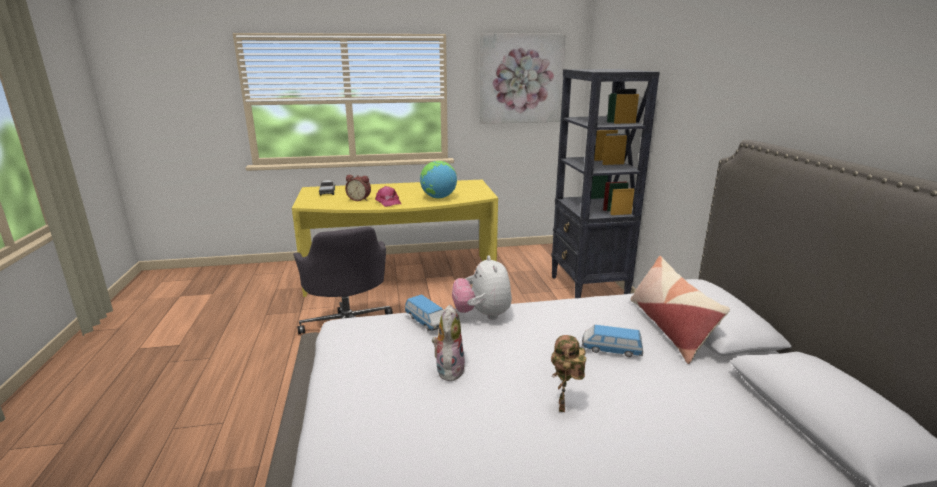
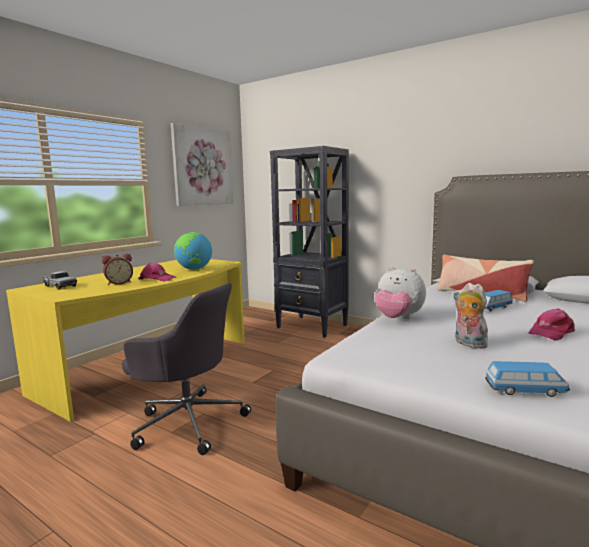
camera: 45 degrees left, 10 degrees down
toy car [405,295,444,331] -> toy car moved to [485,361,570,397]
toy robot [551,335,586,412] -> pink cap [529,309,575,340]

